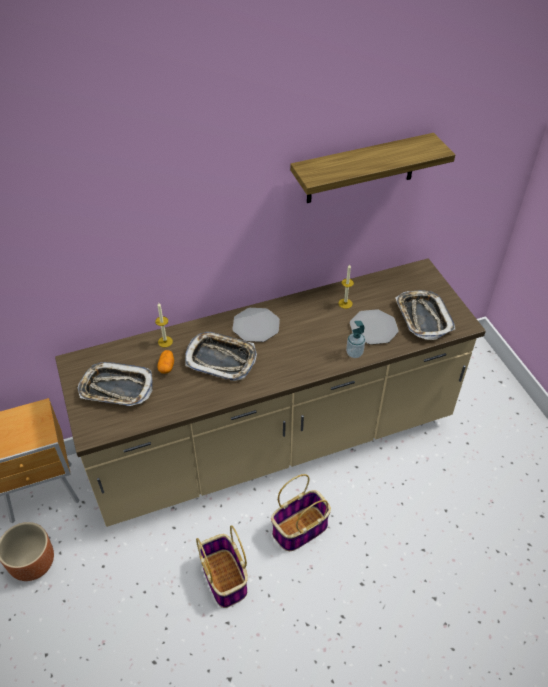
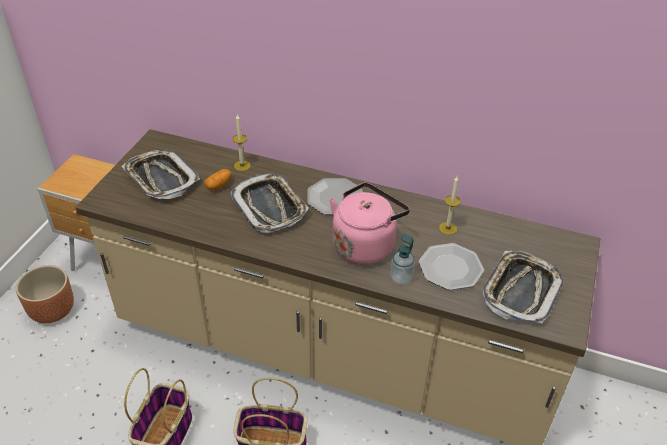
camera: 40 degrees right, 5 degrees down
shelf [290,133,455,203] -> none
none -> pink kettle [330,182,410,265]

